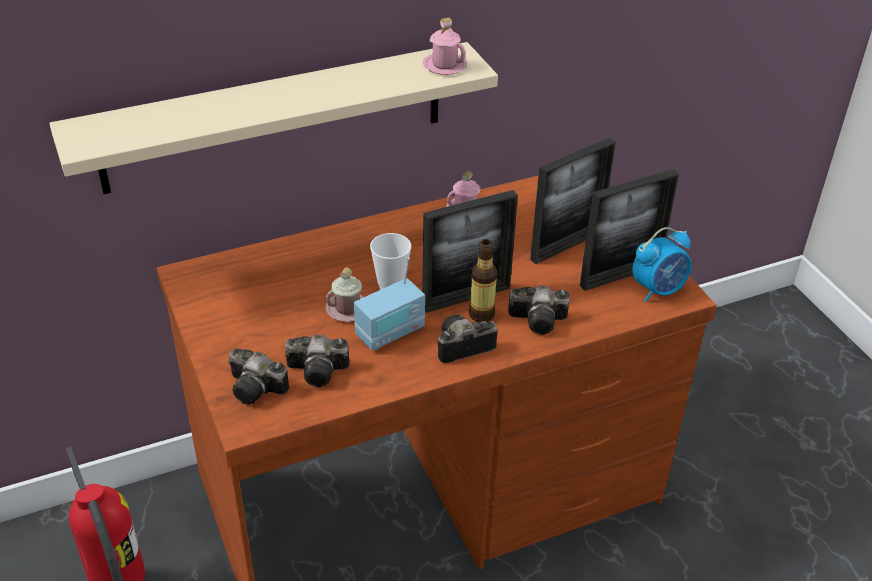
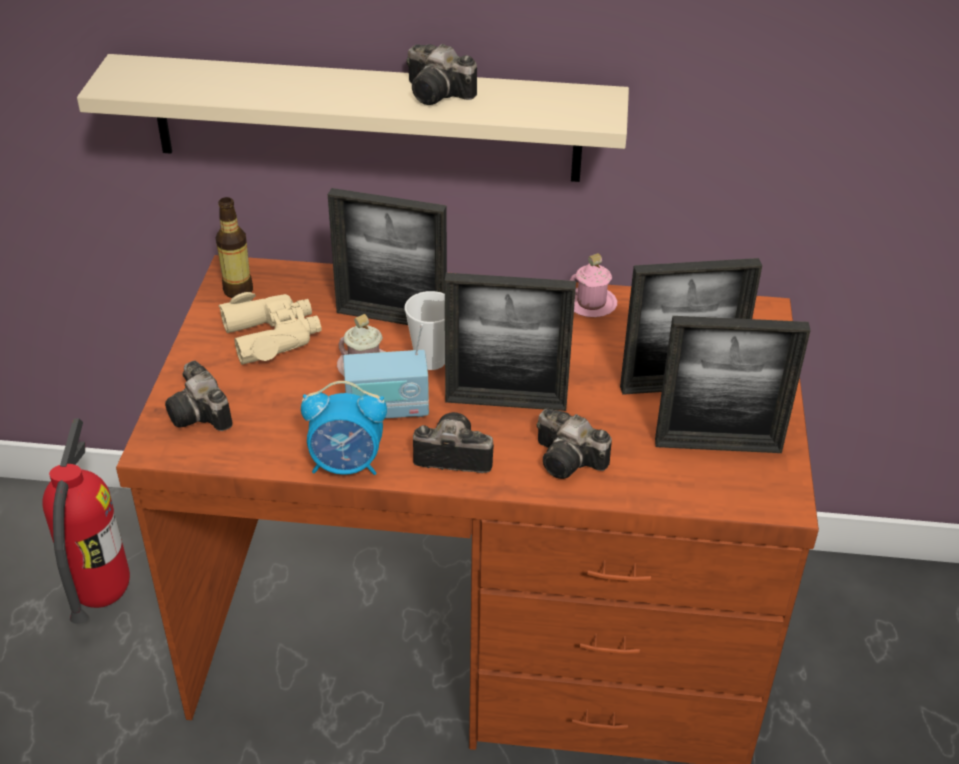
camera: 30 degrees right, 0 degrees up
camera [285,334,349,387] -> camera moved to [406,44,477,105]
pink mug [423,18,467,75] -> none
bottle [469,239,497,322] -> bottle moved to [216,197,253,298]
alarm clock [632,227,691,302] -> alarm clock moved to [301,381,387,475]
none -> beige binoculars [219,292,322,365]
none -> picture frame [328,188,447,325]

